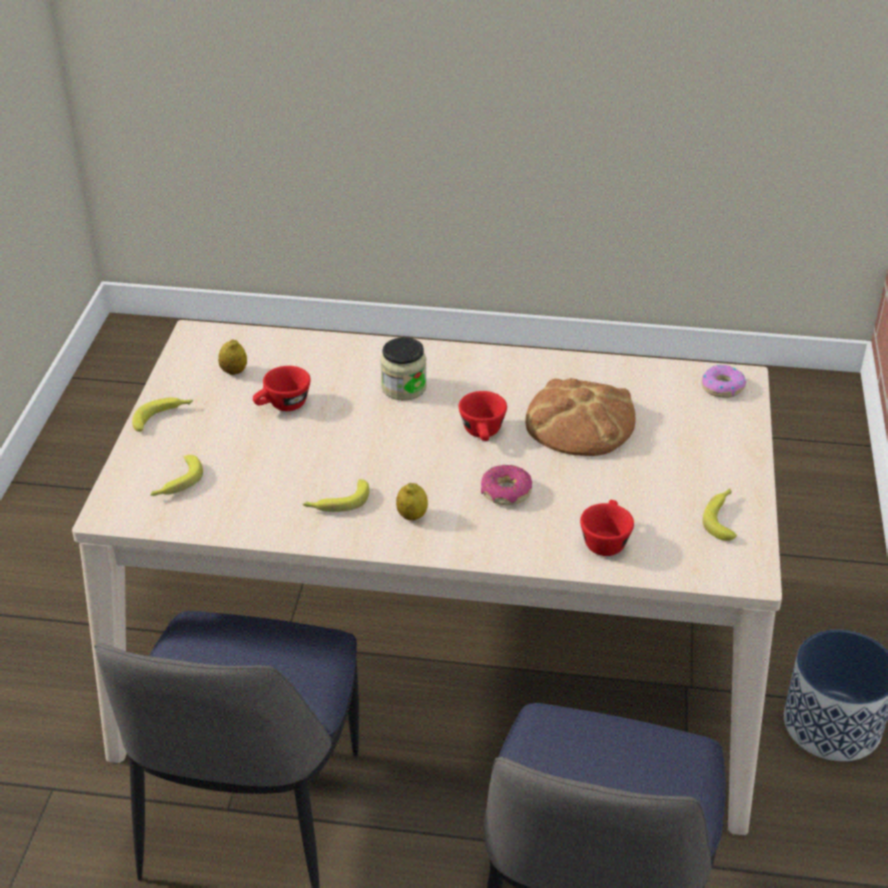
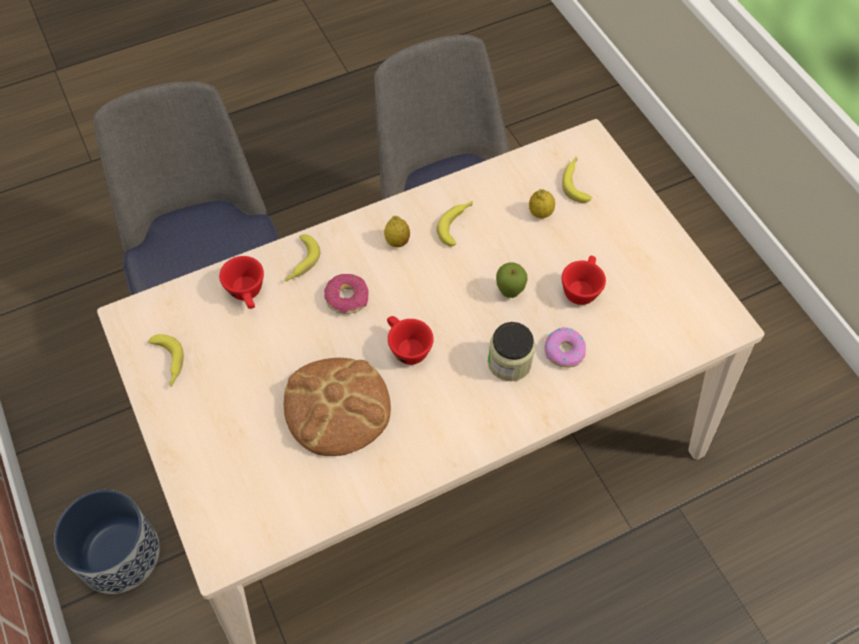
camera: 145 degrees right, 20 degrees up
banana [132,398,193,432] -> banana moved to [285,234,321,281]
lemon [218,339,247,375] -> lemon moved to [529,189,555,218]
donut [701,365,747,398] -> donut moved to [544,328,586,368]
none -> apple [496,263,528,298]

